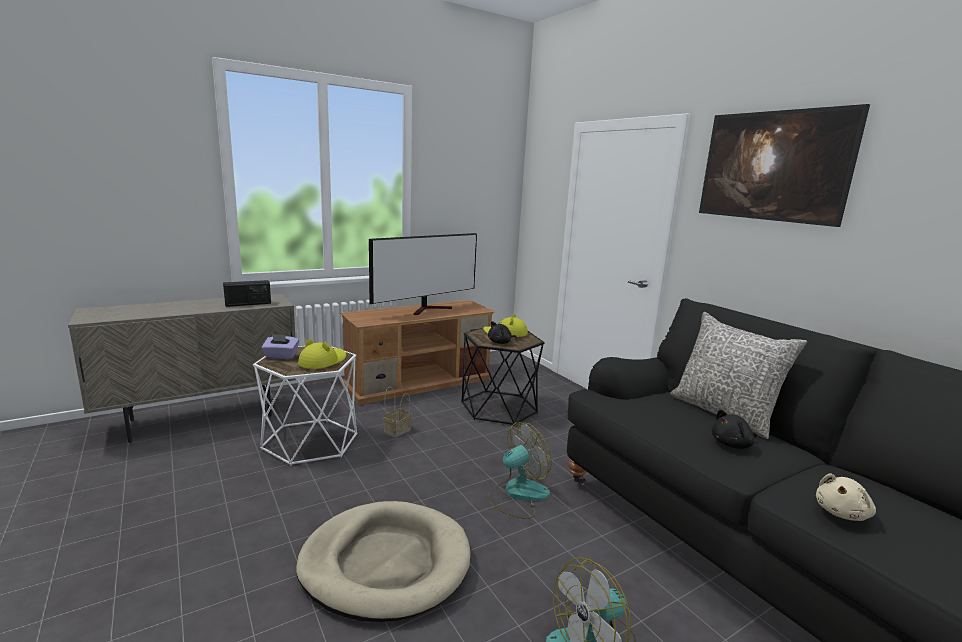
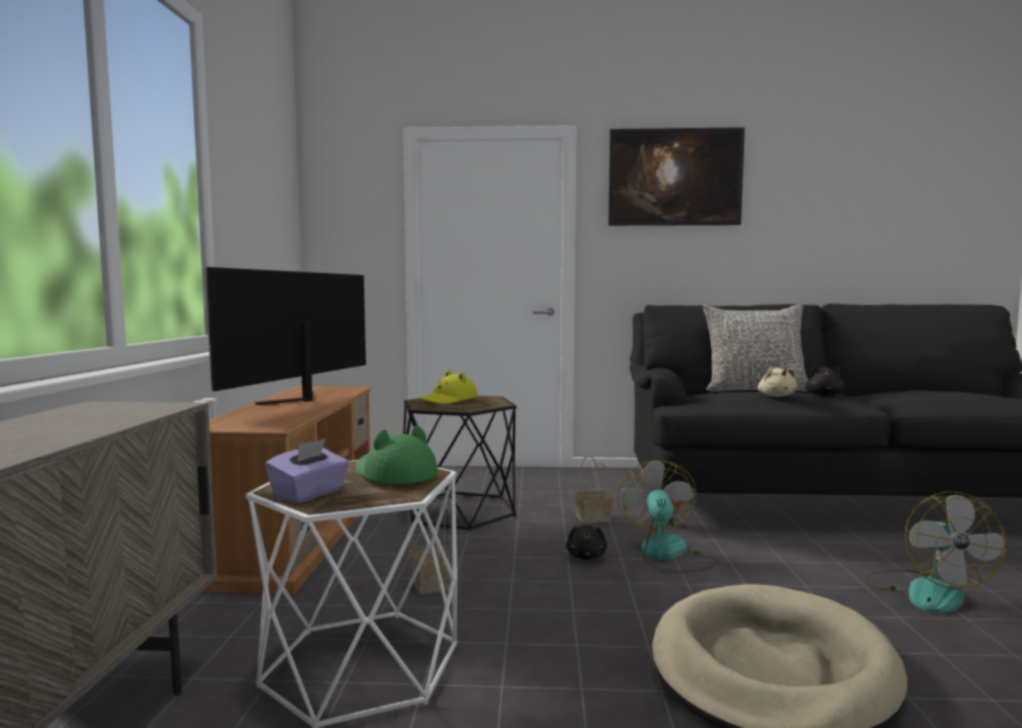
camera: 55 degrees left, 10 degrees down
radio [223,280,271,307] -> none
yellow hat [298,339,346,369] -> green hat [355,425,438,484]
television [369,233,477,315] -> television turned 150 degrees counterclockwise [205,267,366,405]
black plush toy [488,321,517,344] -> black plush toy moved to [566,525,607,560]
beige plush toy [816,473,876,521] -> beige plush toy moved to [758,367,797,397]
none -> basket [575,455,613,523]

